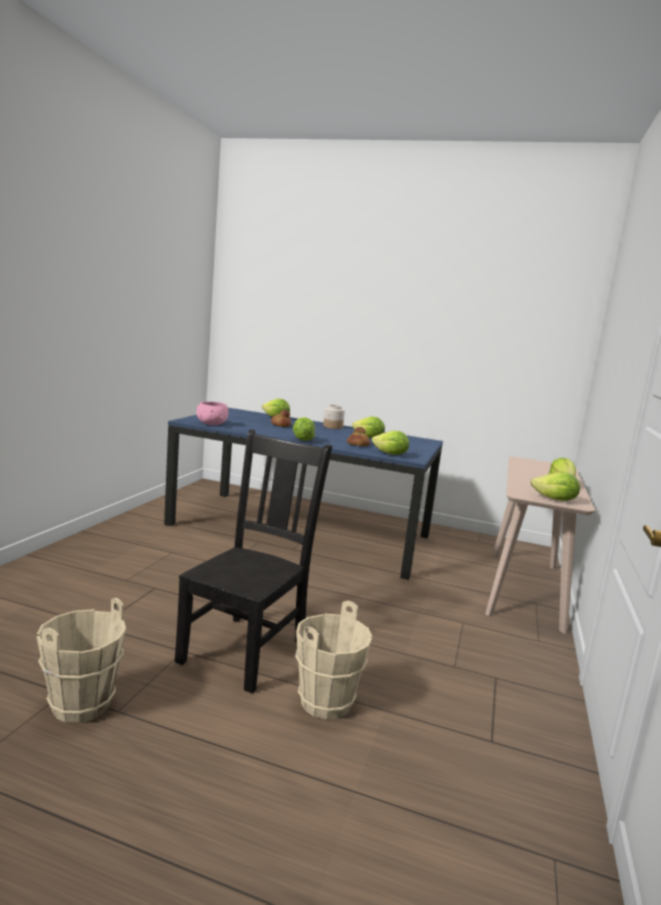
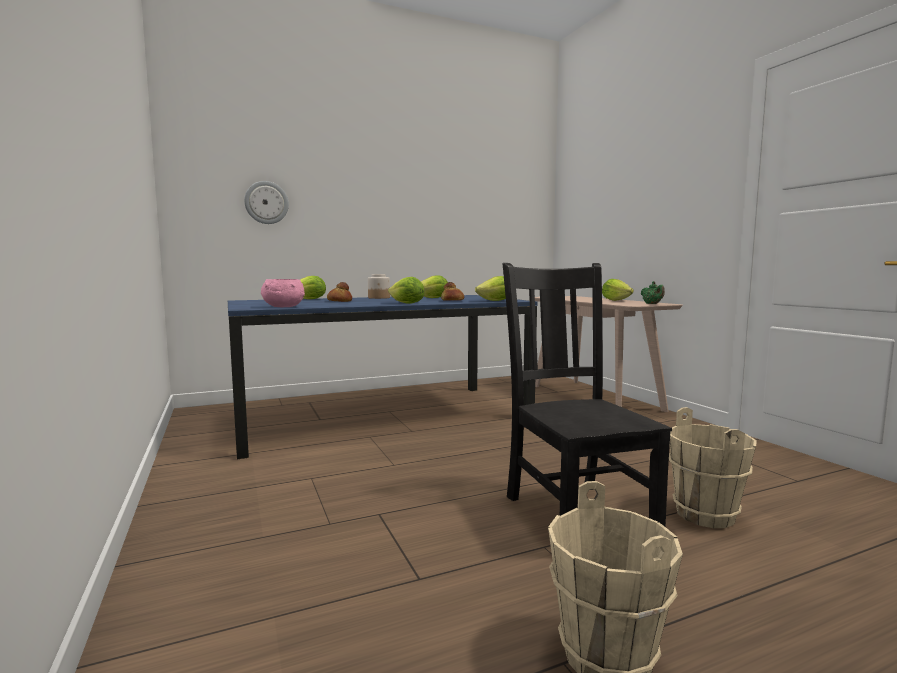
camera: 40 degrees left, 5 degrees down
lettuce [531,472,580,501] -> green teapot [641,281,665,304]
none -> wall clock [244,181,289,224]

